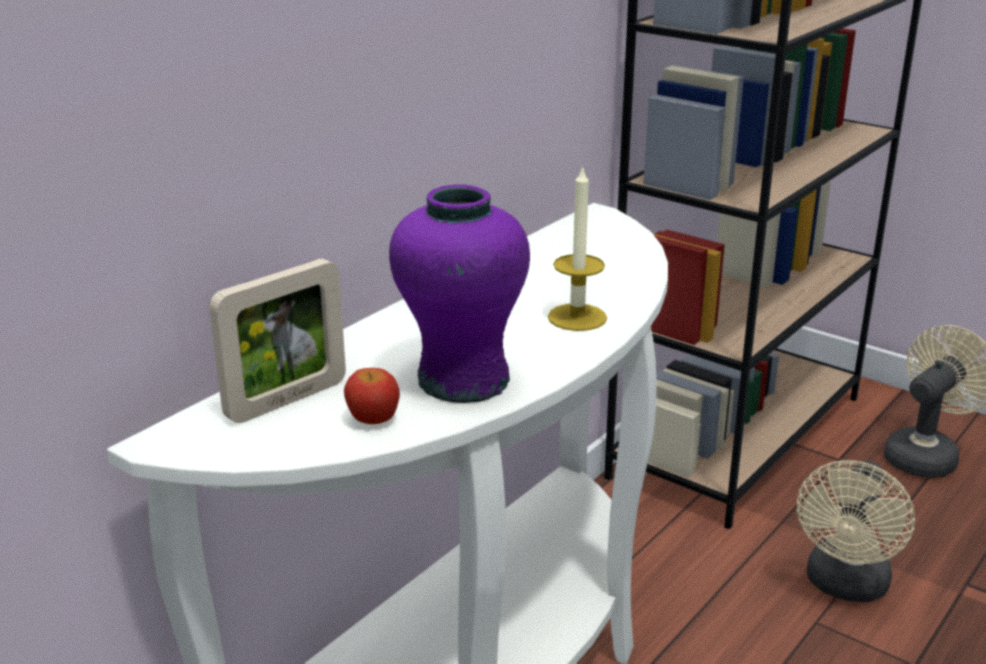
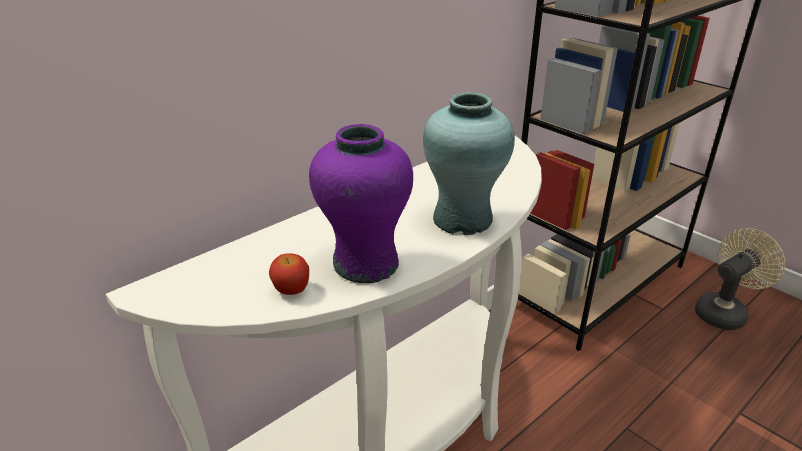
camera: 10 degrees right, 5 degrees up
picture frame [209,259,346,423] -> none
candle [548,165,607,331] -> turquoise vase [423,92,515,235]
beige fan [797,460,915,603] -> none

